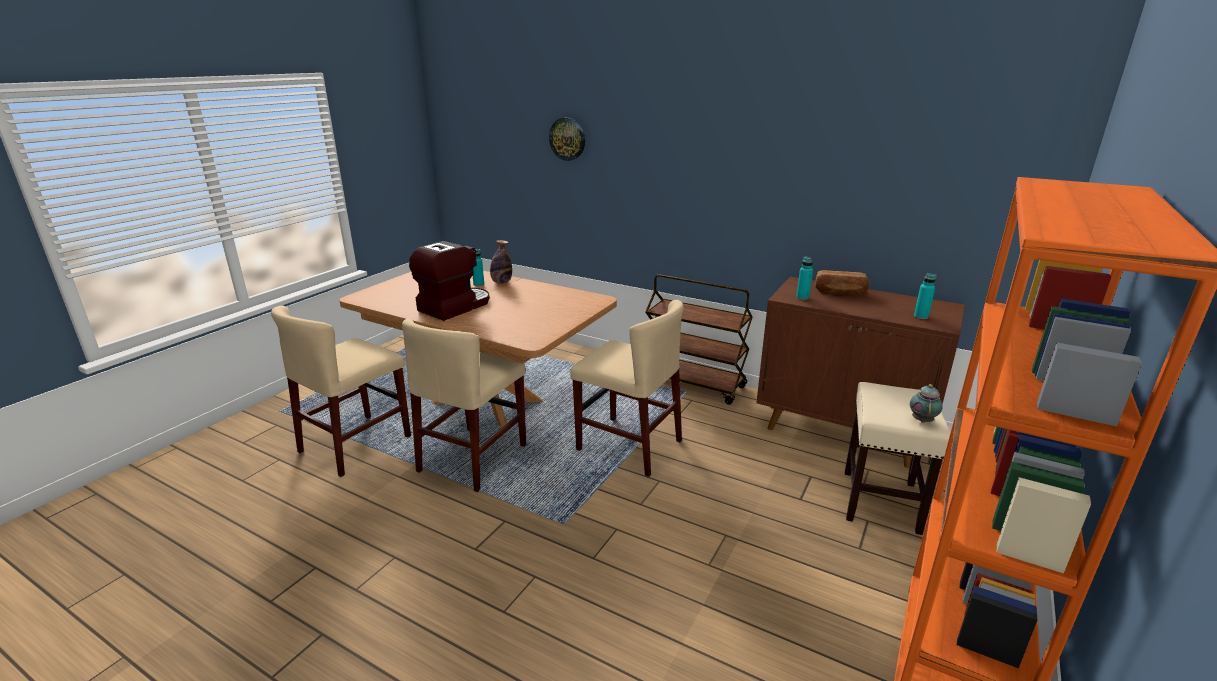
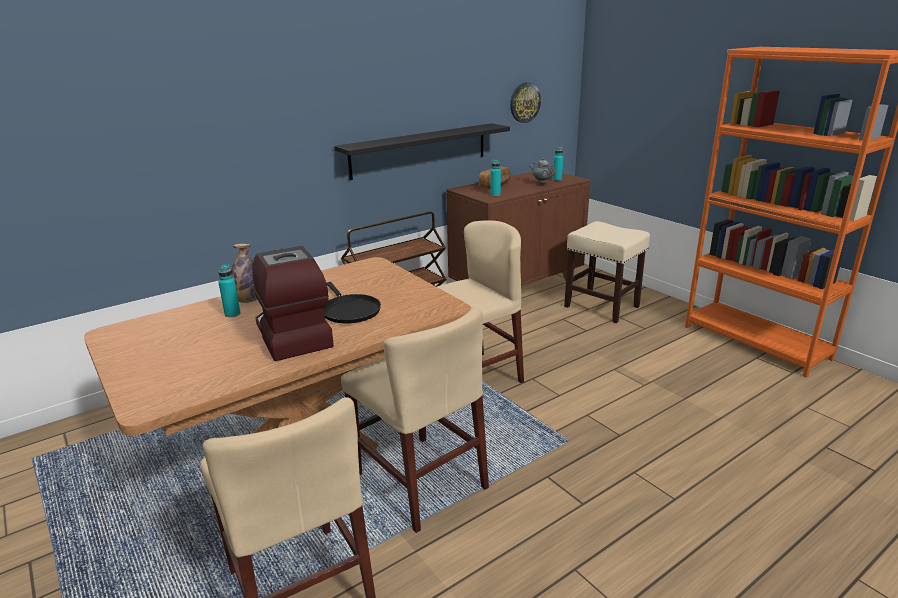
camera: 65 degrees left, 0 degrees up
wall clock [549,118,585,161] -> wall clock moved to [510,82,541,123]
teapot [910,384,943,423] -> teapot moved to [529,158,555,185]
none -> black frying pan [324,282,381,324]
none -> black shelf [334,123,510,180]

